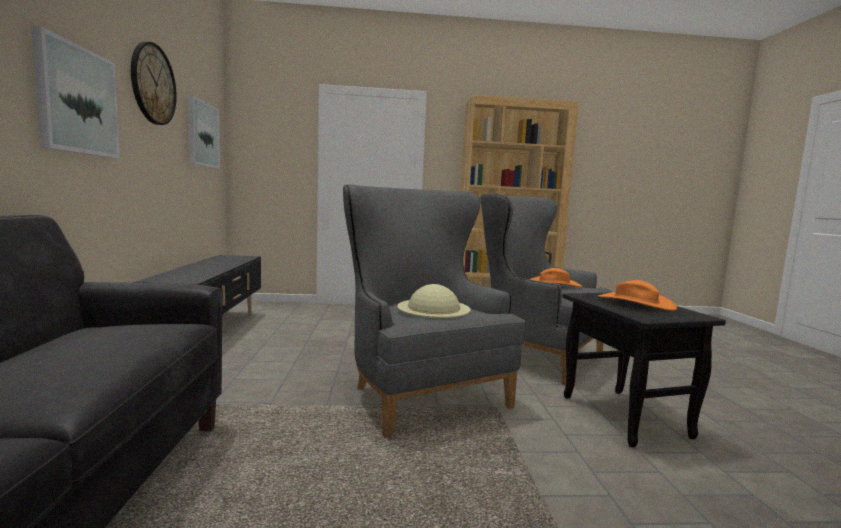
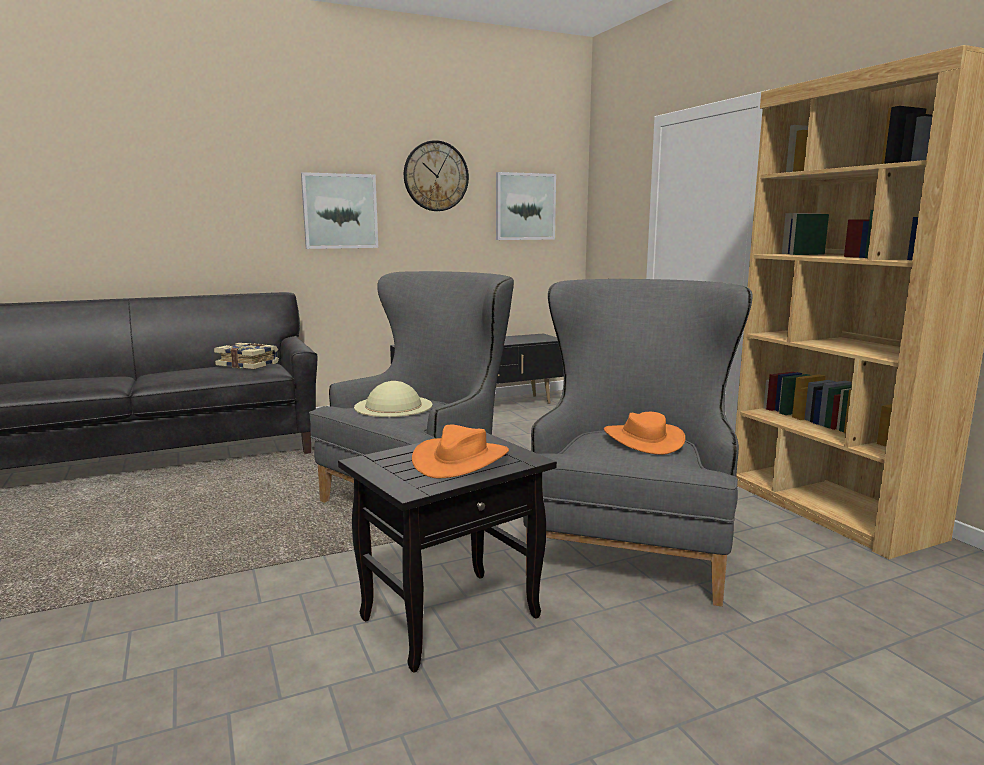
camera: 70 degrees right, 5 degrees up
none -> book [214,343,279,369]

